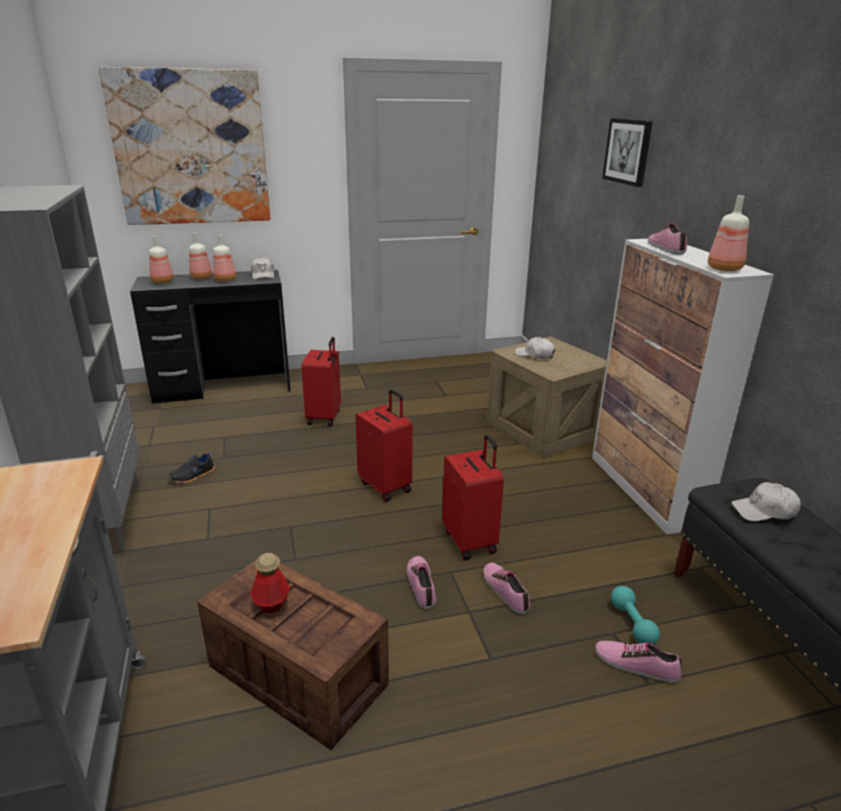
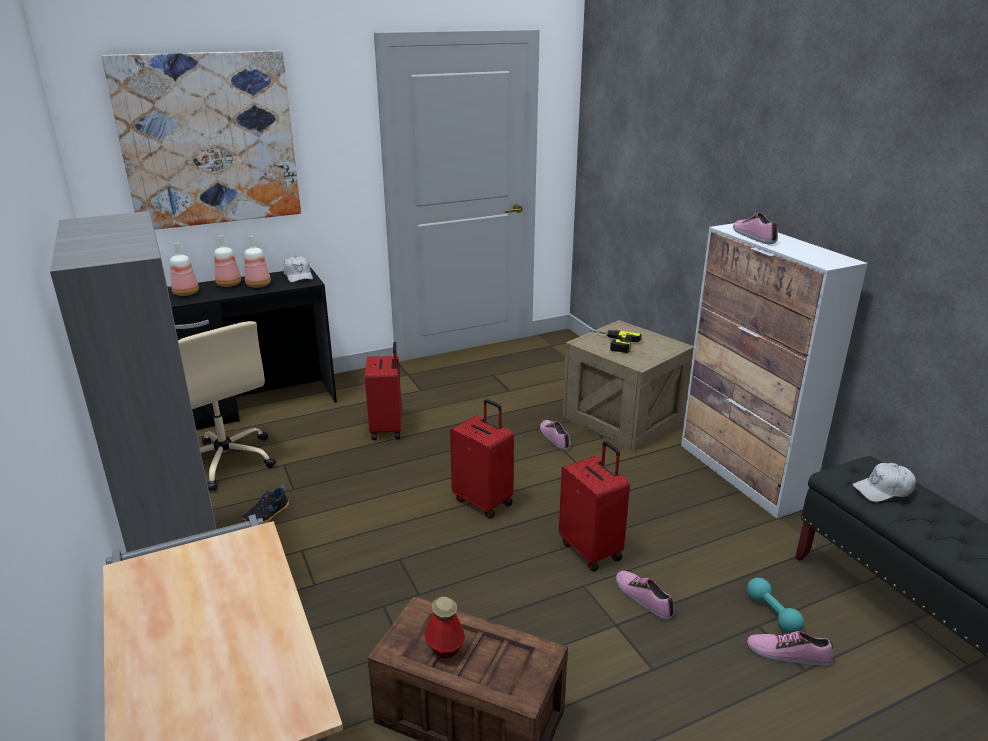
camera: 10 degrees left, 0 degrees up
shoe [407,556,436,609] -> shoe moved to [540,420,571,450]
white cap [515,337,555,359] -> power drill [591,330,642,353]
picture [602,118,653,187] -> none
bottle [708,195,749,271] -> none
none -> beige office chair [178,321,276,491]

